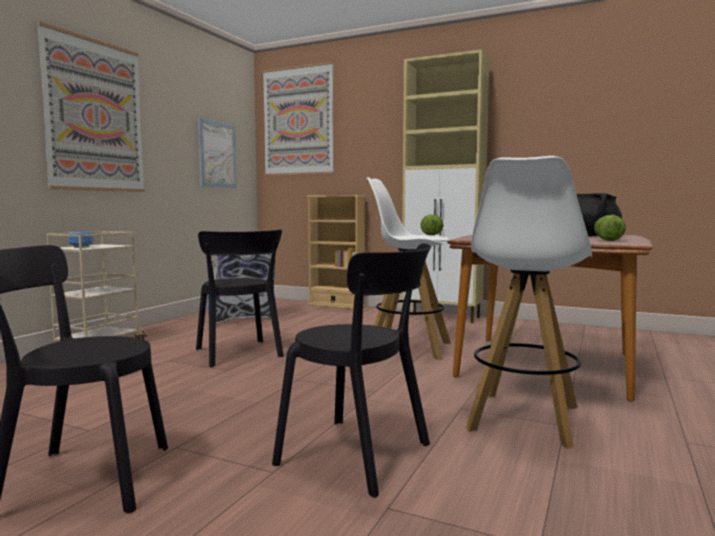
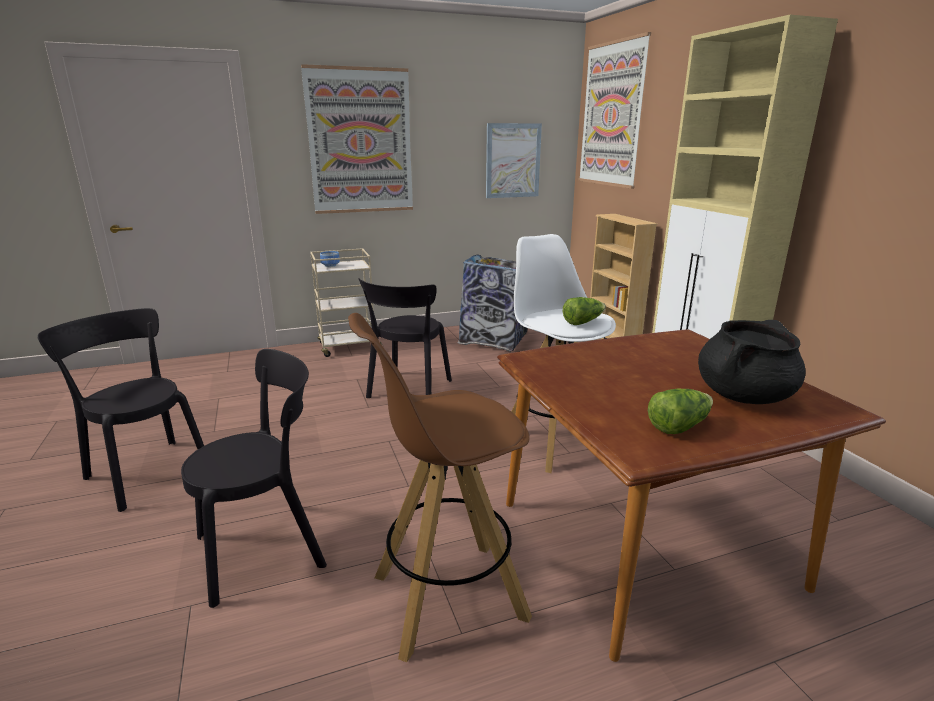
camera: 45 degrees right, 15 degrees up
black chair [272,243,432,498] -> black chair turned 105 degrees counterclockwise [181,349,327,608]
white stool [465,156,592,449] -> brown stool [348,313,532,662]

